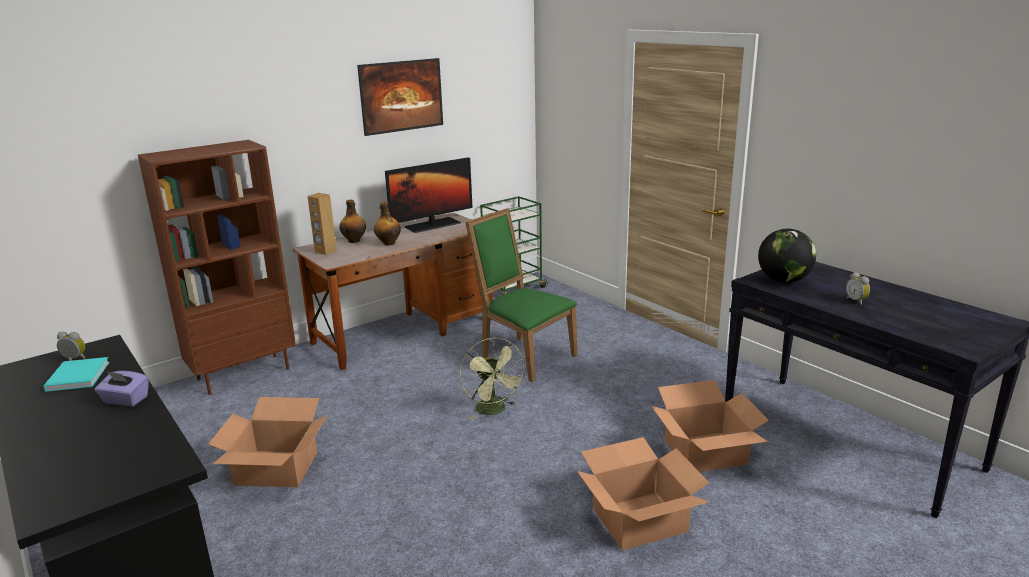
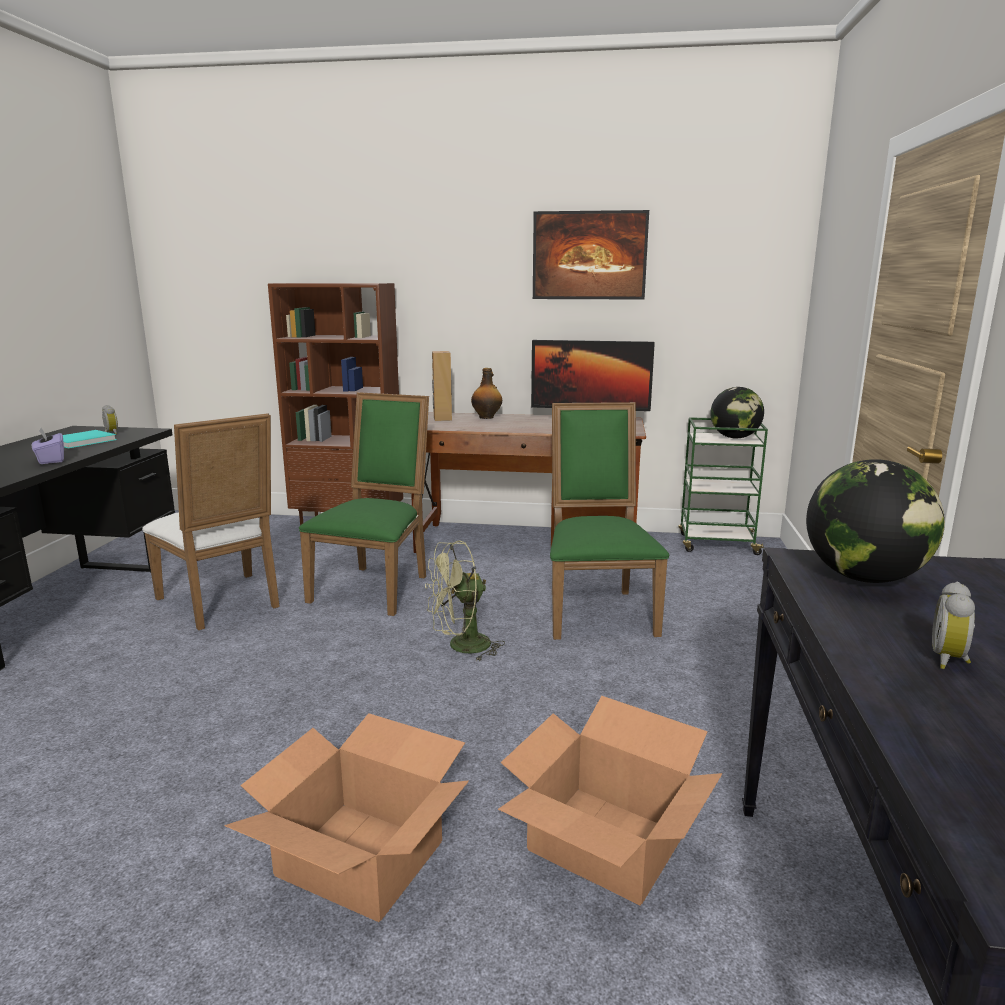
camera: 45 degrees right, 5 degrees down
cardboard box [208,397,327,487] -> white chair [142,413,280,630]
bottle [374,202,401,245] -> none
green fan [460,338,527,419] -> green fan turned 45 degrees clockwise [425,540,505,661]
none -> green chair [299,392,429,616]
none -> globe [710,387,764,438]

